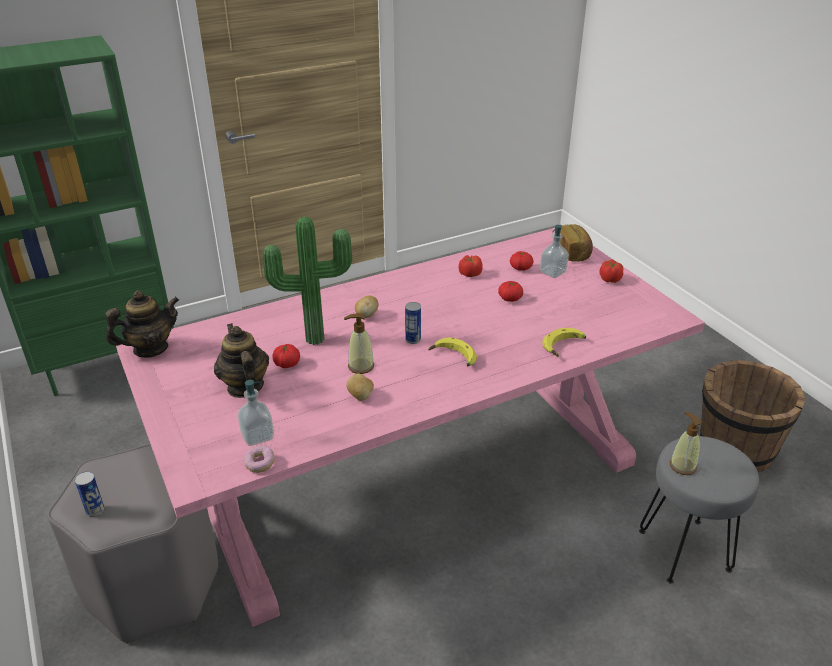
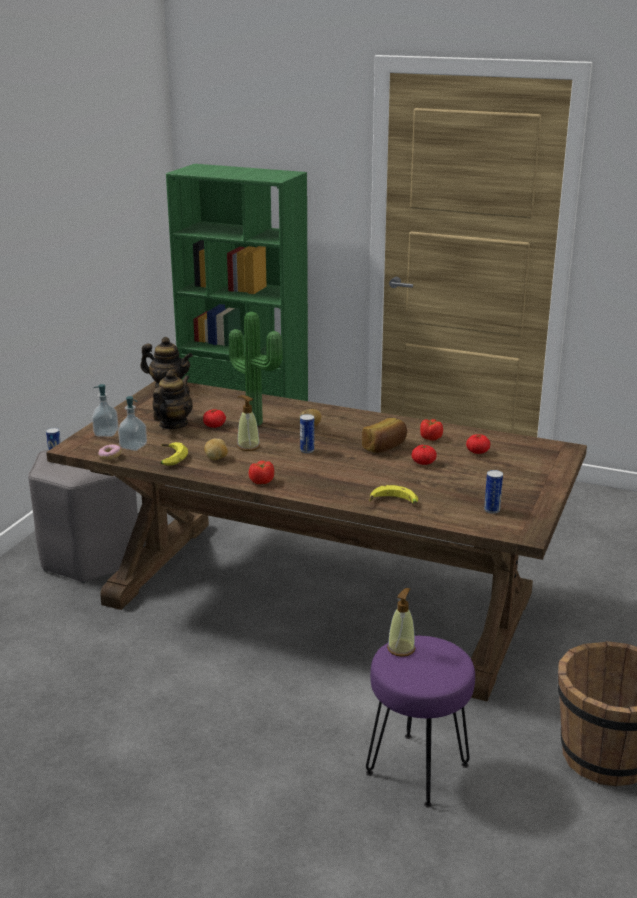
camera: 50 degrees right, 10 degrees down
pink dining table [116,228,705,627] -> brown dining table [46,381,587,702]
banana [428,337,477,366] -> banana moved to [160,442,188,465]
soap dispenser [540,225,569,278] -> soap dispenser moved to [92,384,118,437]
bread [560,224,593,262] -> bread moved to [362,418,407,453]
tomato [599,259,624,283] -> tomato moved to [249,461,274,484]
grey stool [639,436,759,583] -> purple stool [366,636,475,807]
none -> can [484,470,503,514]

